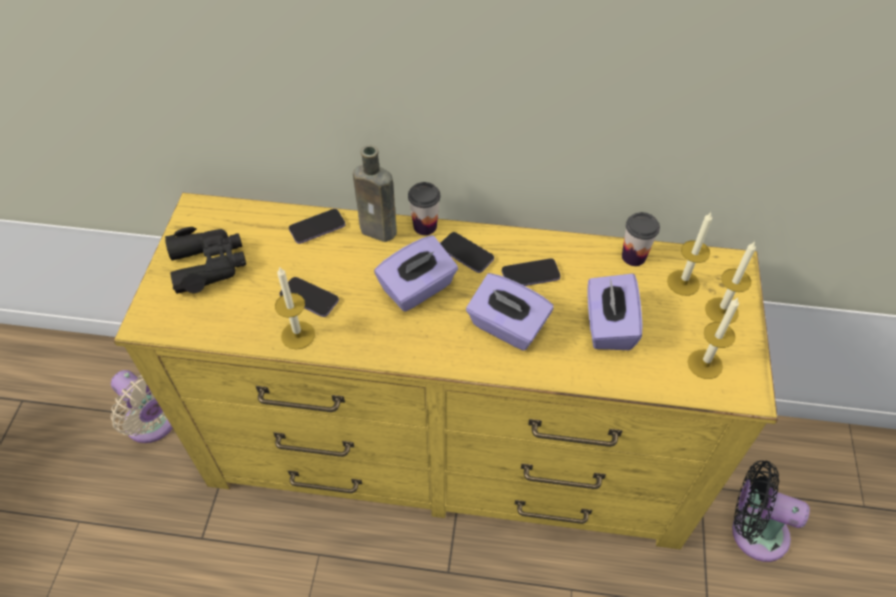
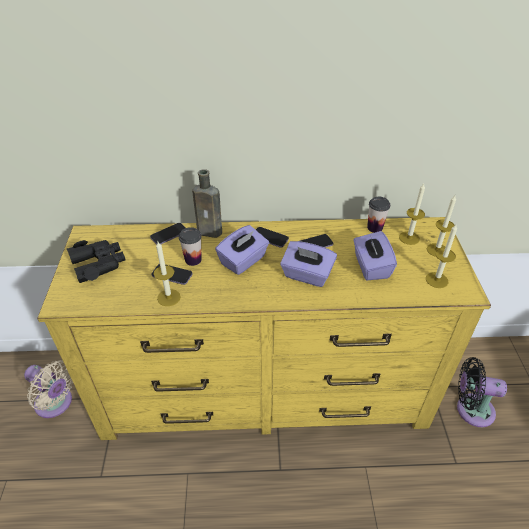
camera: 10 degrees left, 10 degrees down
cup [408,182,440,235] -> cup moved to [179,227,202,266]

